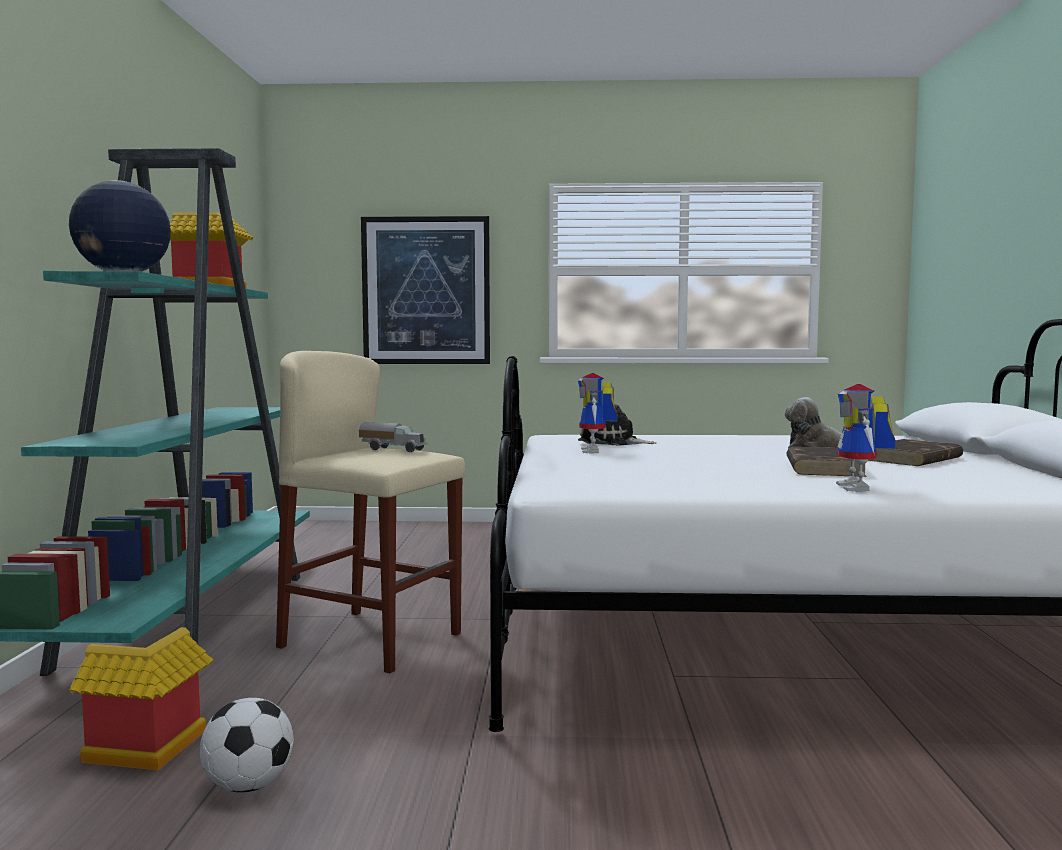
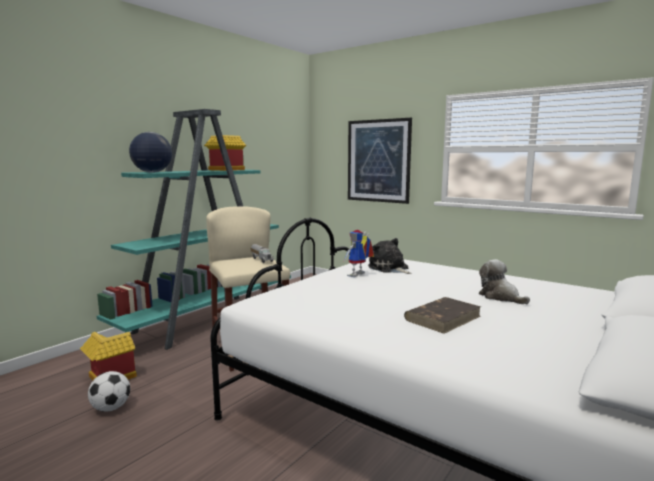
camera: 35 degrees right, 5 degrees up
toy robot [836,384,896,492] -> none
brown book [868,439,963,466] -> none

